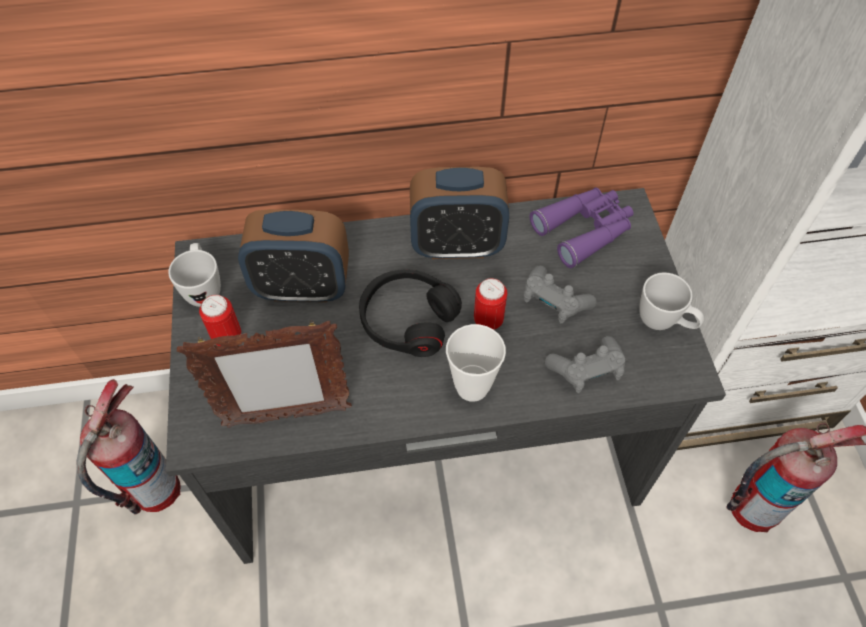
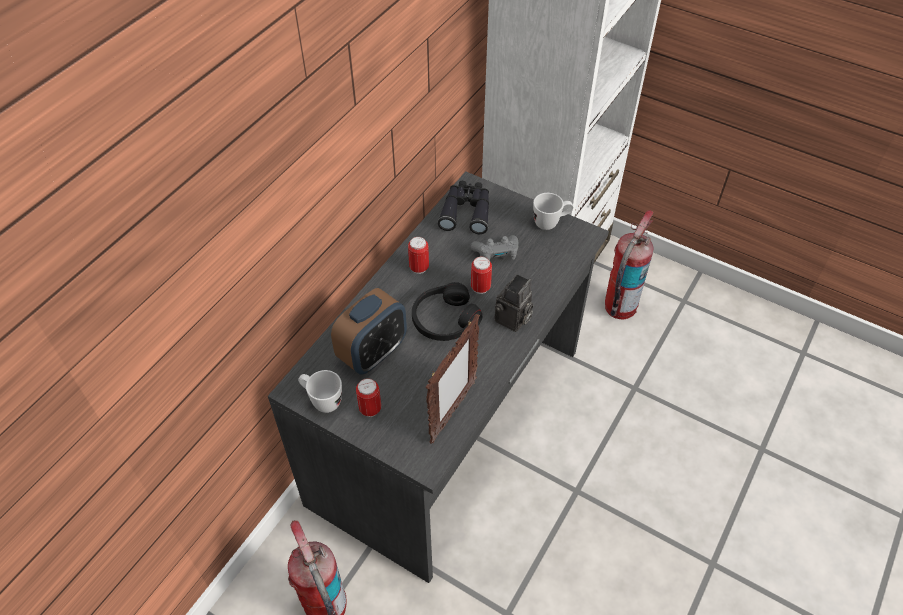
camera: 50 degrees left, 5 degrees down
alarm clock [410,167,509,259] -> can [408,237,429,274]
cup [446,324,506,402] -> camera [495,274,533,332]
purple binoculars [530,187,634,268] -> black binoculars [438,181,489,234]
grey game controller [545,336,626,393] -> none

